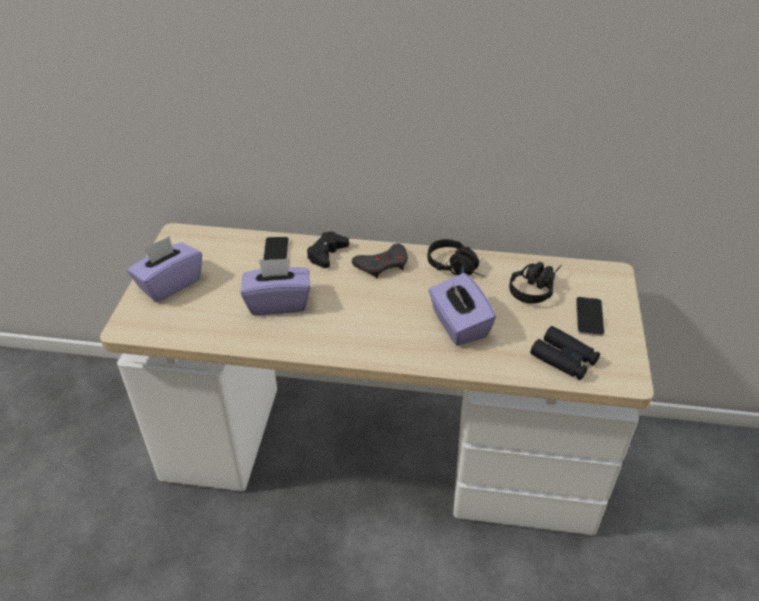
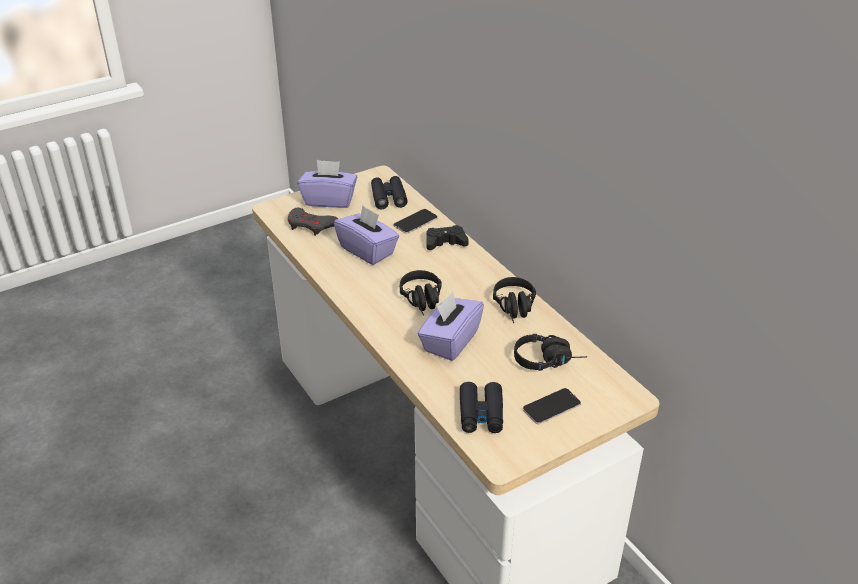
camera: 50 degrees right, 5 degrees down
grey game controller [352,243,408,279] -> grey game controller moved to [288,208,338,236]
none -> black binoculars [371,176,408,209]
none -> black headphones [400,270,442,316]

